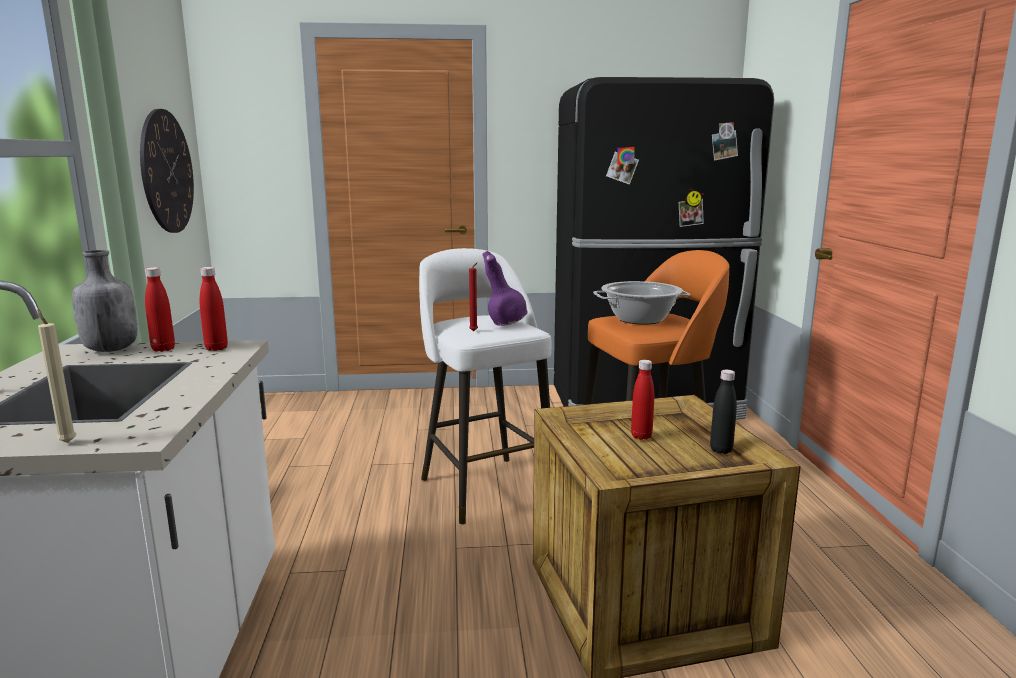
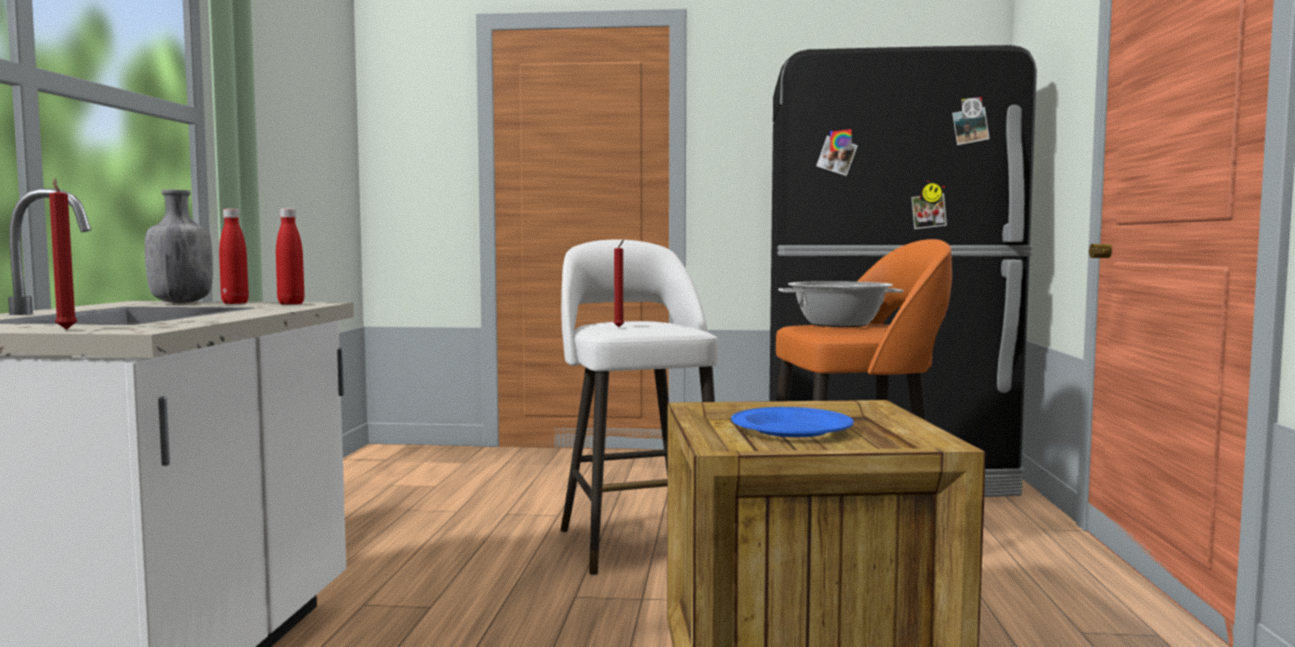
camera: 10 degrees right, 10 degrees down
beige candle [37,309,76,443] -> red candle [49,179,77,330]
wall clock [140,109,194,233] -> none
purple vase [483,251,528,326] -> none
red bottle [631,360,654,440] -> blue plate [731,407,854,437]
black bottle [710,370,737,454] -> none

